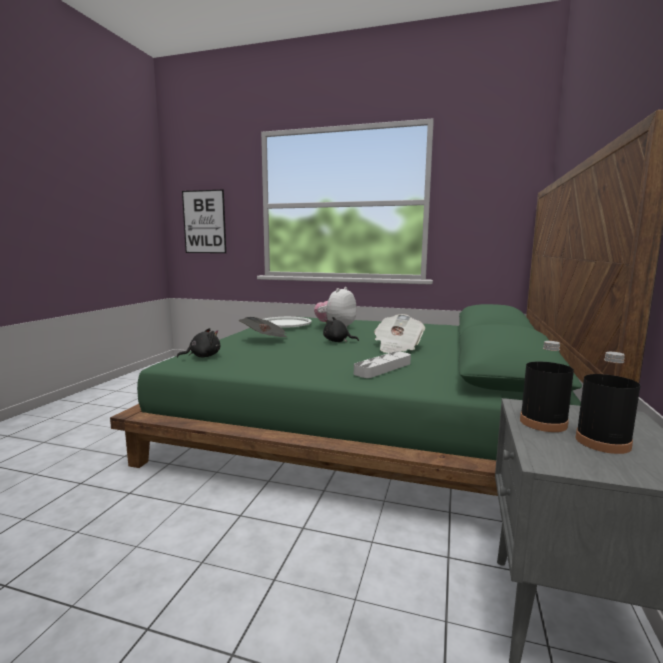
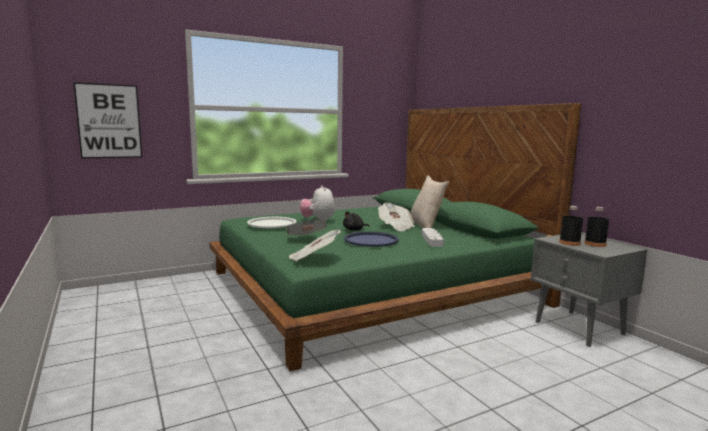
camera: 45 degrees left, 0 degrees up
black plush toy [177,328,220,358] -> newspaper [289,230,341,261]
none -> blue tray [344,231,399,247]
none -> beige pillow [411,176,449,228]

